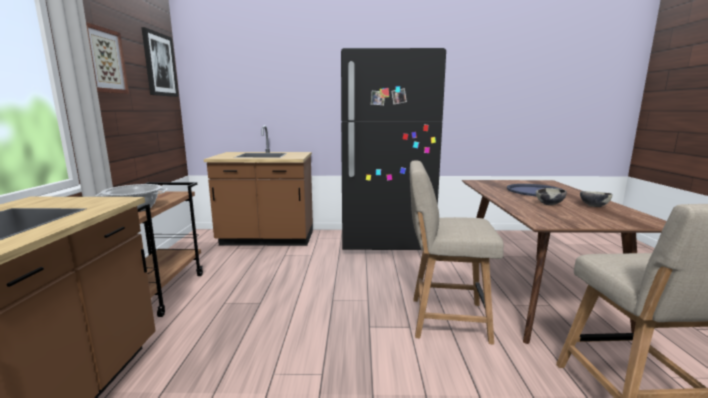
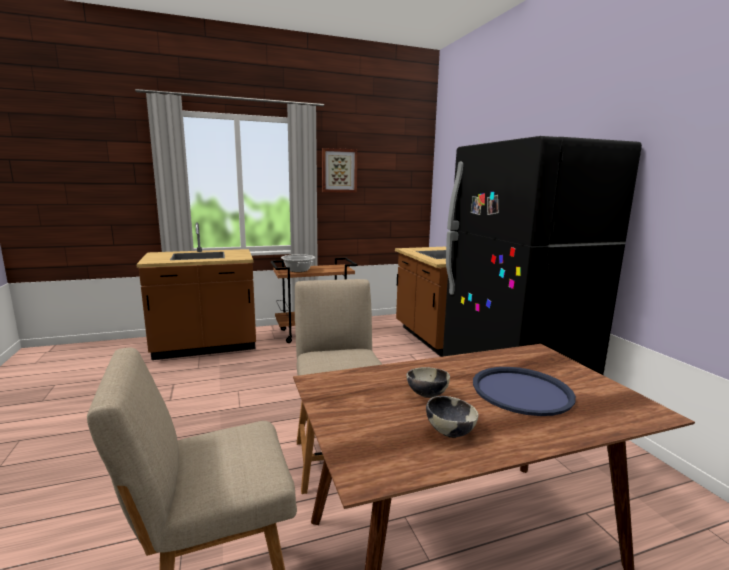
camera: 70 degrees right, 0 degrees up
picture [141,27,179,97] -> none

